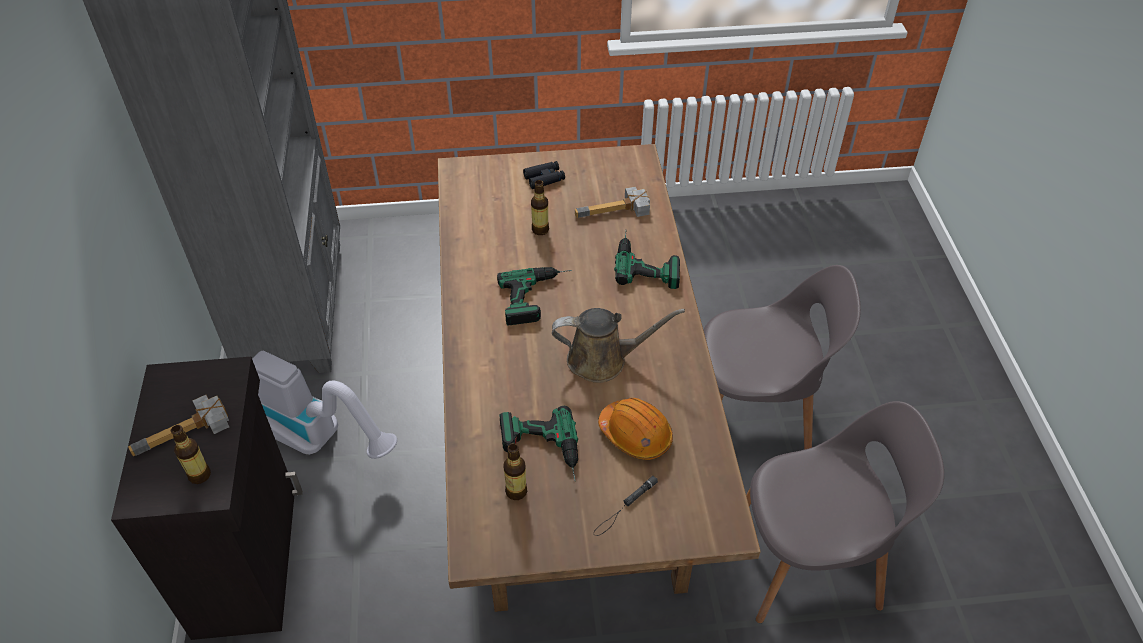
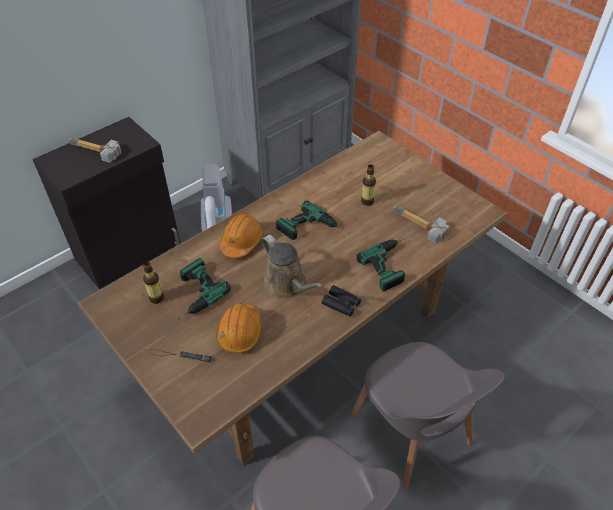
camera: 55 degrees right, 0 degrees up
bottle [171,425,211,484] -> none
black binoculars [523,161,565,189] -> black binoculars moved to [322,285,361,316]
none -> orange hard hat [219,214,263,258]

